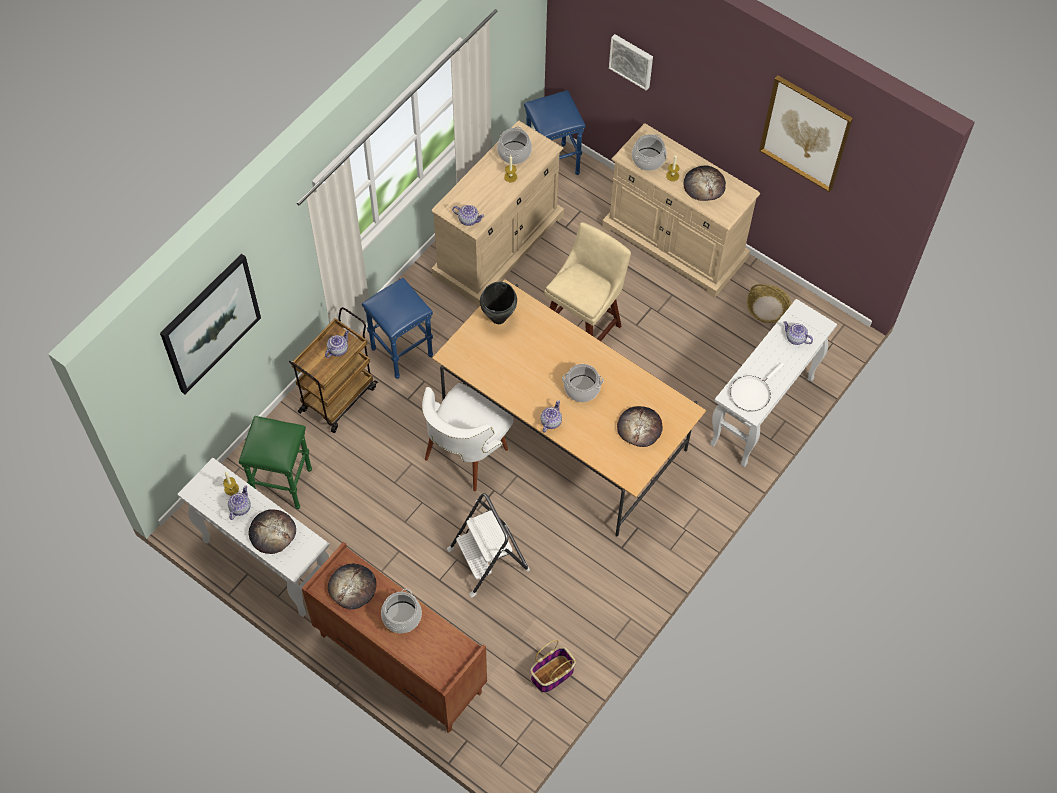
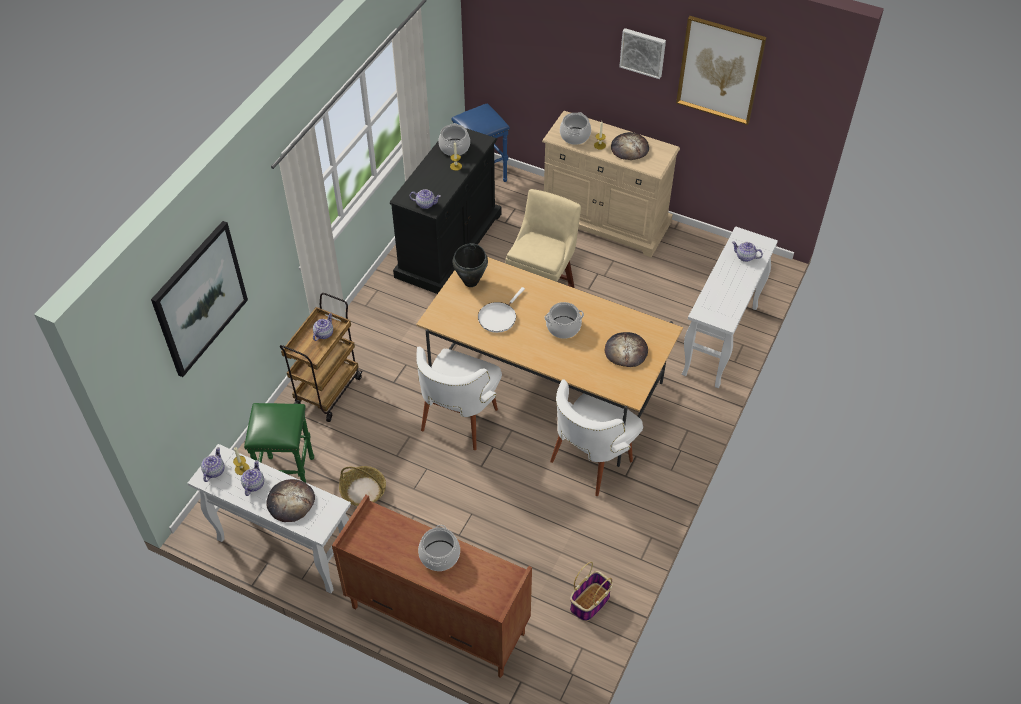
camera: 10 degrees left, 10 degrees down
bread [328,563,377,610] -> none
blue stool [362,278,433,379] -> none
beige dresser [431,121,564,306] -> black dresser [390,128,501,294]
white step ladder [447,493,530,597] -> none
teapot [540,400,562,433] -> teapot moved to [201,447,225,482]
picture [609,34,653,90] -> picture moved to [619,28,666,79]
white frying pan [730,362,785,412] -> white frying pan moved to [478,287,525,333]
basket [747,284,791,323] -> basket moved to [339,466,386,506]
none -> white chair [550,379,643,496]

